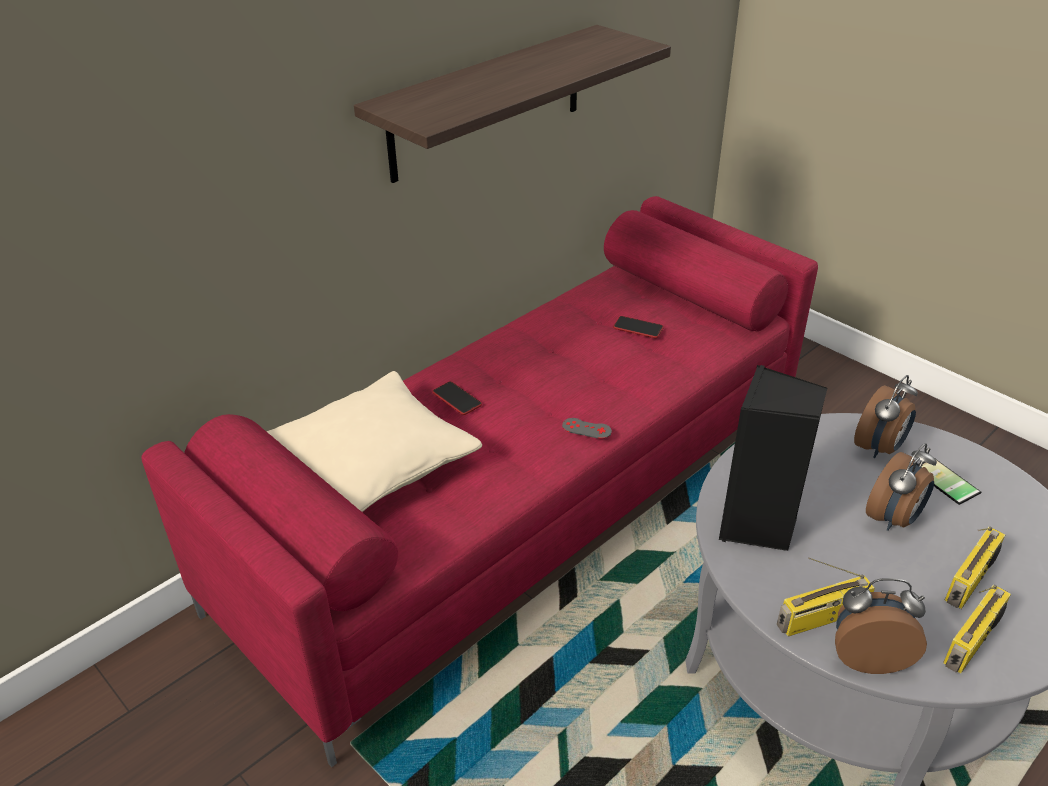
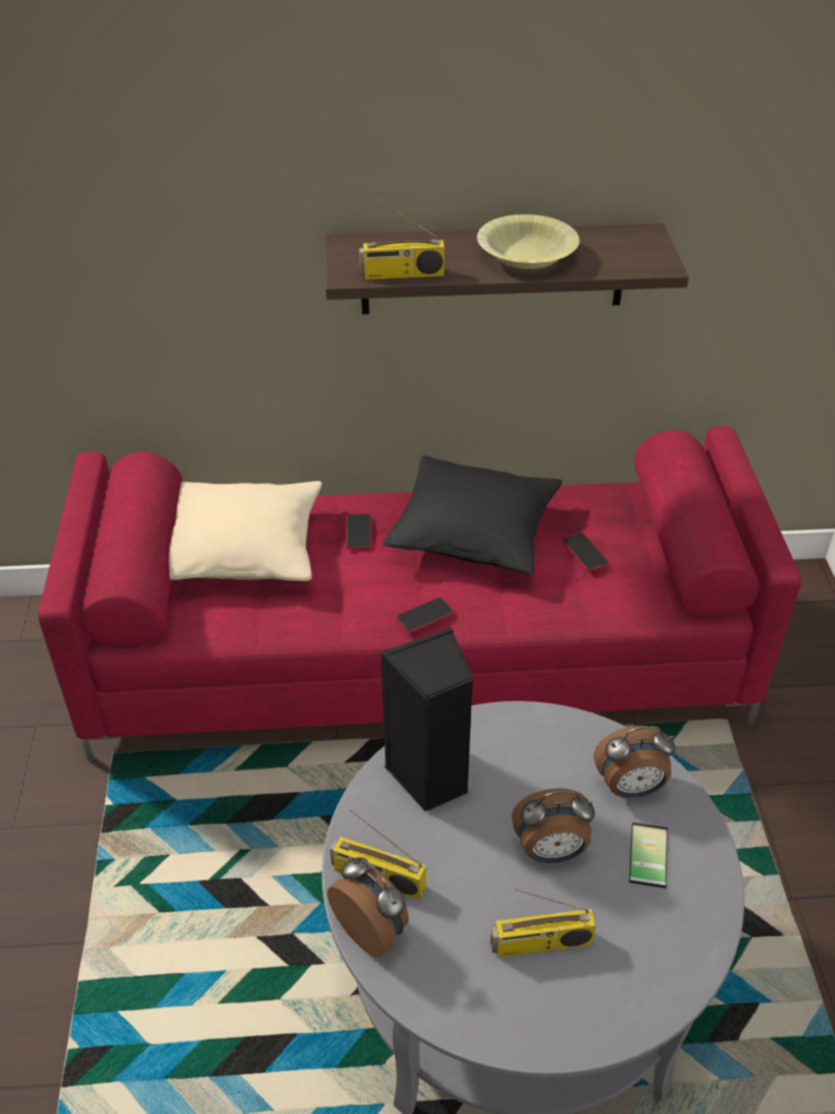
camera: 40 degrees right, 5 degrees up
grey game controller [562,418,612,439] -> phone [396,597,454,633]
radio [943,584,1011,674] -> radio moved to [359,197,445,280]
none -> black pillow [383,456,562,574]
none -> yellow bowl [477,214,580,269]

